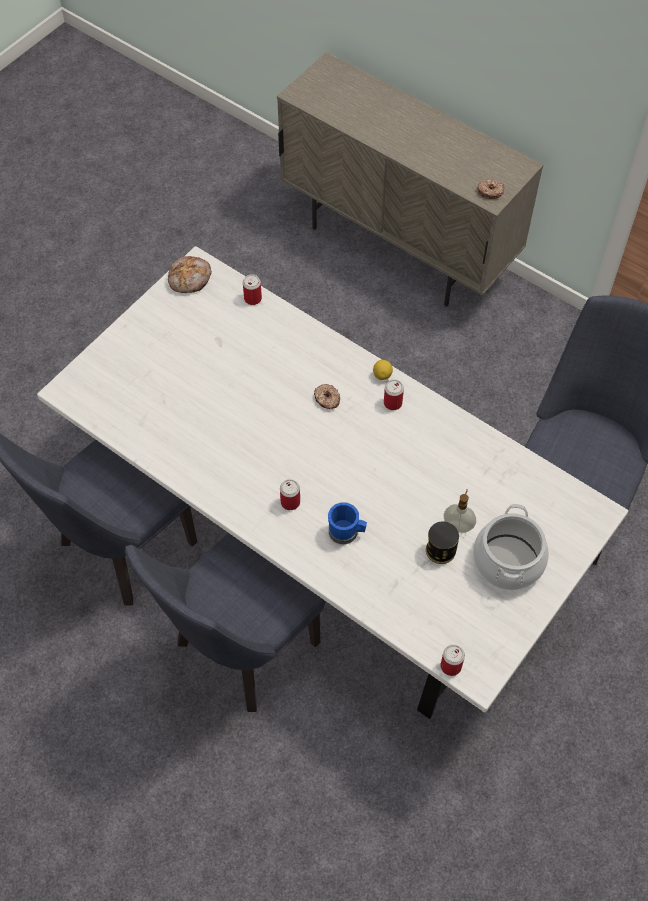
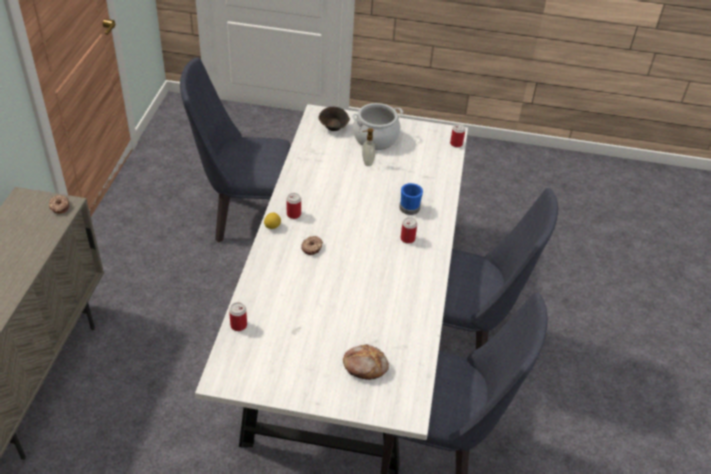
camera: 120 degrees left, 15 degrees down
bread [168,256,212,293] -> bread moved to [343,344,389,380]
can [426,522,459,564] -> none
none -> brown bowl [318,107,350,131]

